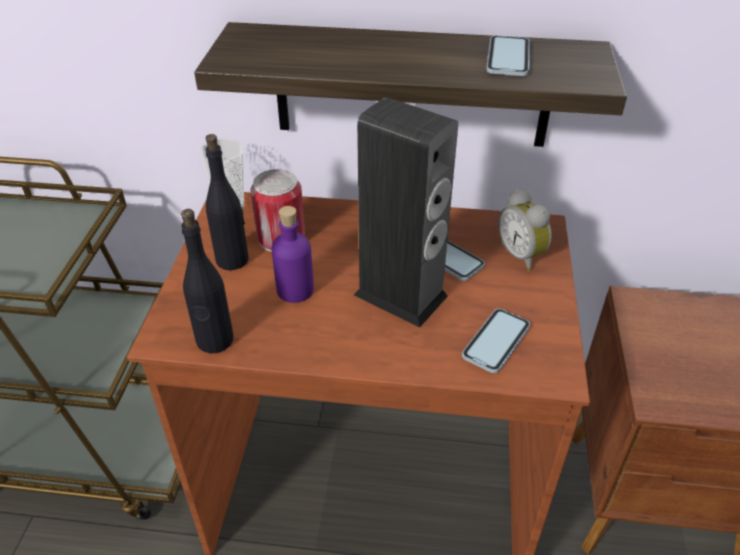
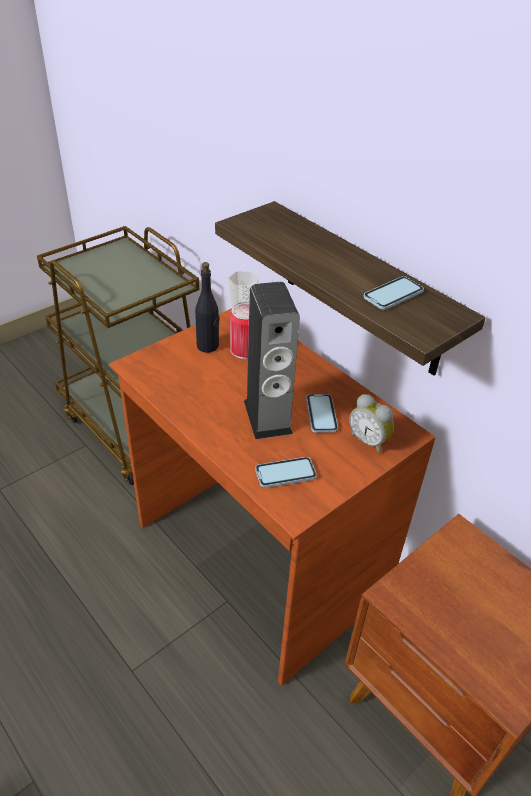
camera: 40 degrees right, 0 degrees up
black bottle [181,209,234,353] -> none
purple bottle [271,206,314,303] -> none
alarm clock [498,189,552,271] -> alarm clock turned 60 degrees counterclockwise [349,394,394,454]

